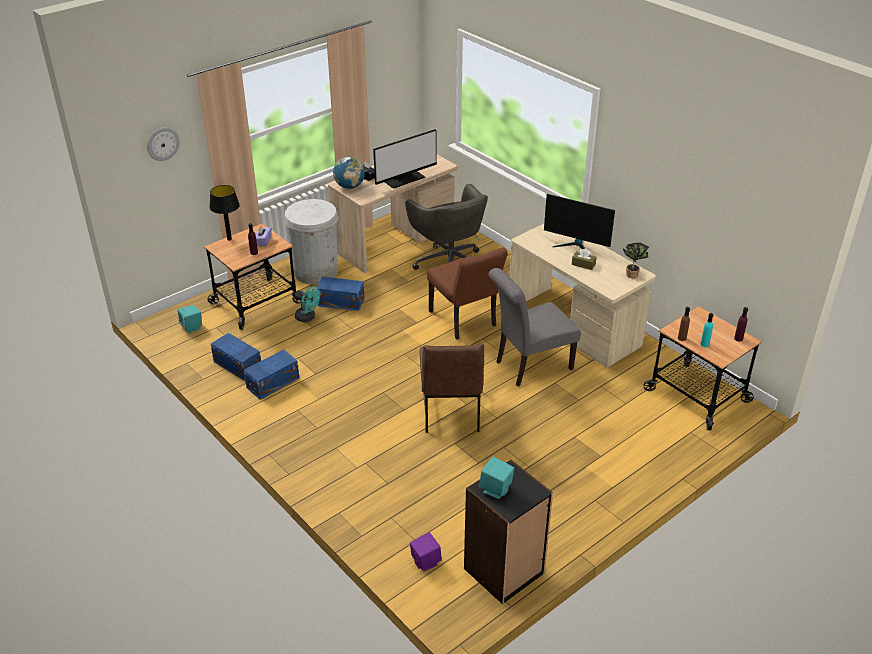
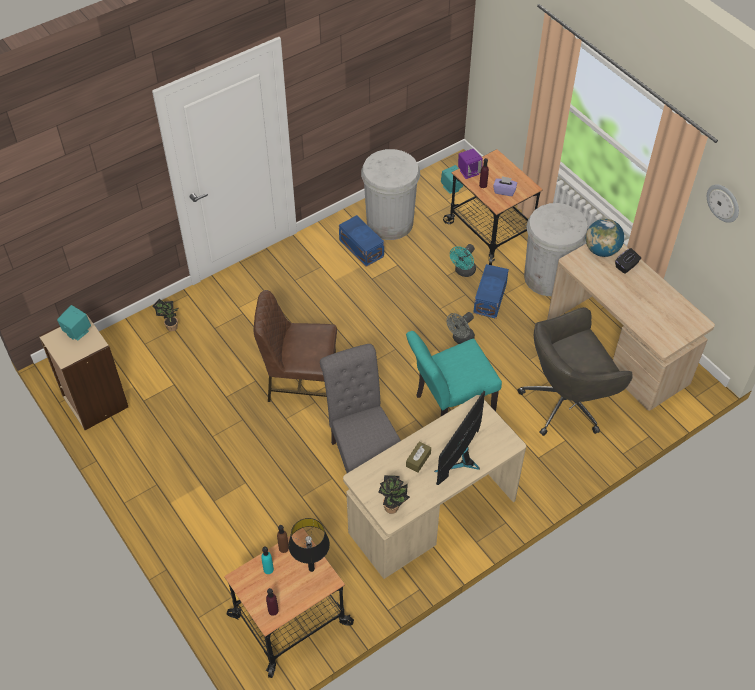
camera: 95 degrees right, 15 degrees up
wall clock [147,127,180,161] -> wall clock moved to [707,184,739,223]
black table lamp [210,185,240,240] -> black table lamp moved to [288,518,330,572]
blue storage box [211,333,261,381] -> white trash can [361,149,420,240]
monitor [373,129,437,189] -> none
purple speaker [410,532,442,571] -> purple speaker moved to [458,149,483,179]
brown chair [427,247,508,339] -> turquoise chair [406,331,502,416]
black bookcase [464,460,553,604] -> beige bookcase [39,313,128,430]
none -> potted plant [152,298,178,331]
none -> grey fan [446,312,475,344]

